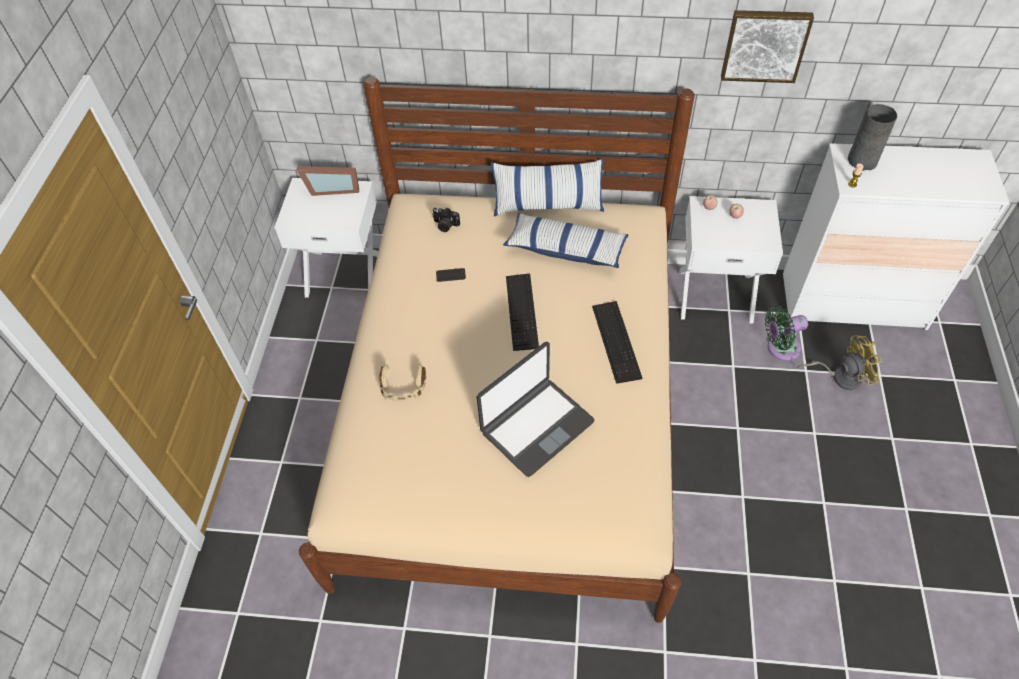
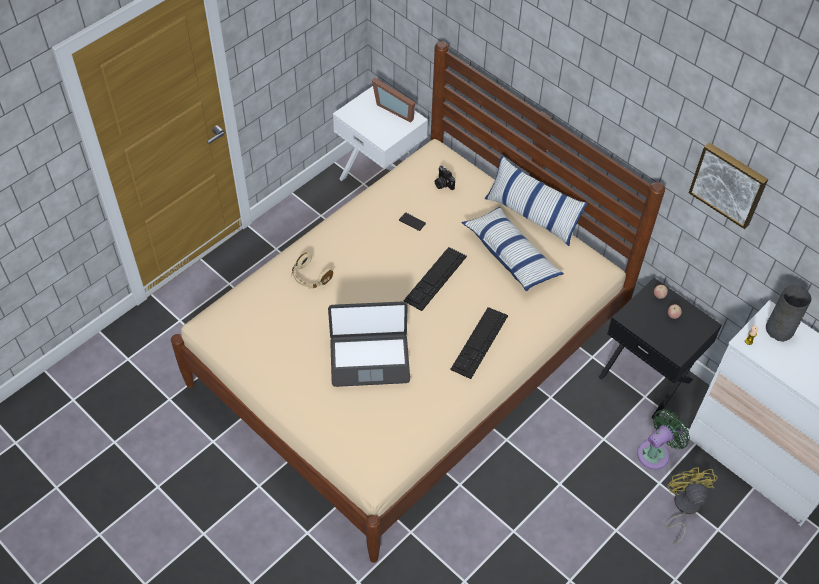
camera: 35 degrees right, 0 degrees up
white nightstand [679,196,783,324] -> black nightstand [599,278,722,419]
green fan [765,306,808,361] -> green fan turned 120 degrees clockwise [637,409,690,470]
yellow fan [796,335,882,390] -> yellow fan turned 120 degrees counterclockwise [665,467,718,544]

